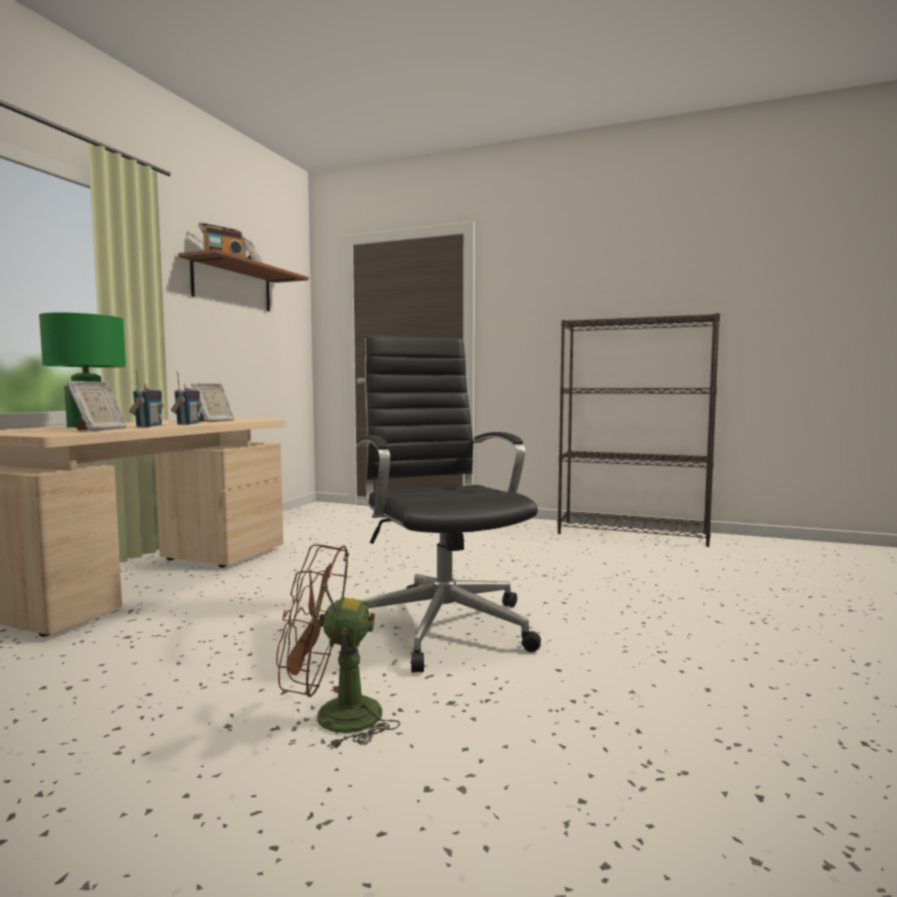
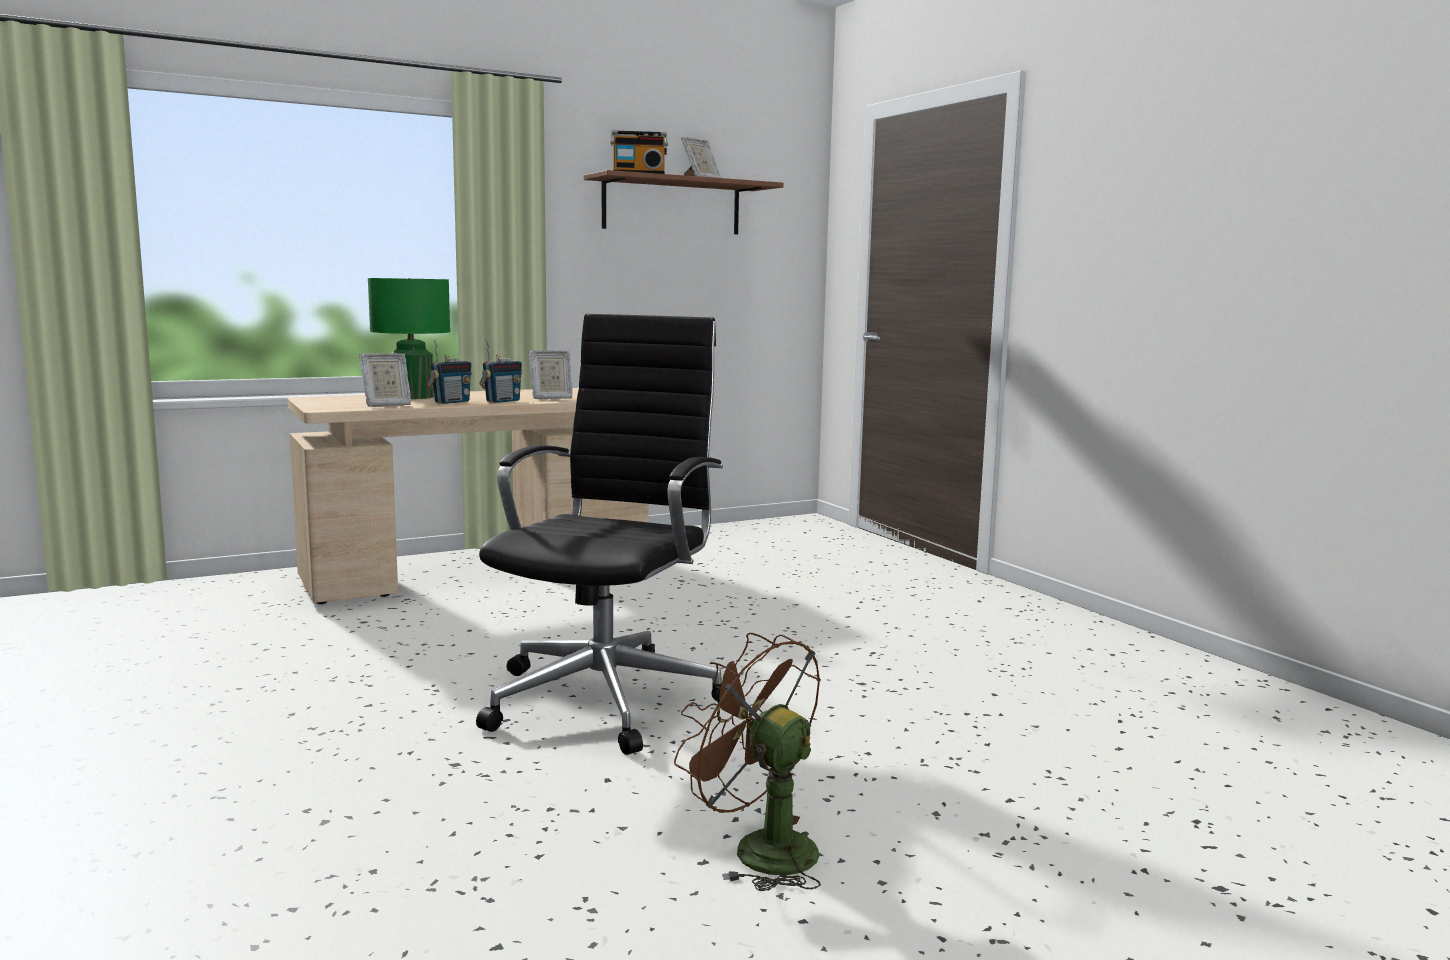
camera: 40 degrees right, 5 degrees up
brown fan [276,544,400,750] -> brown fan moved to [674,633,821,891]
black bookcase [557,313,720,547] -> none

